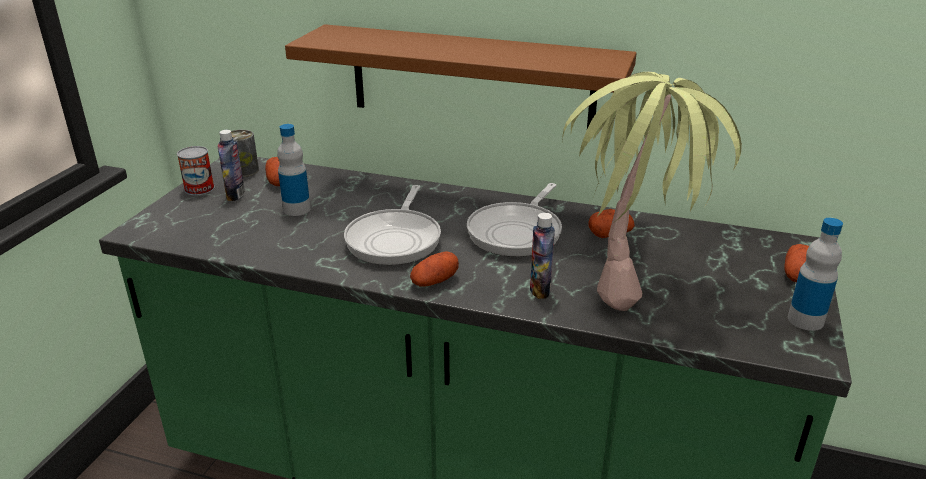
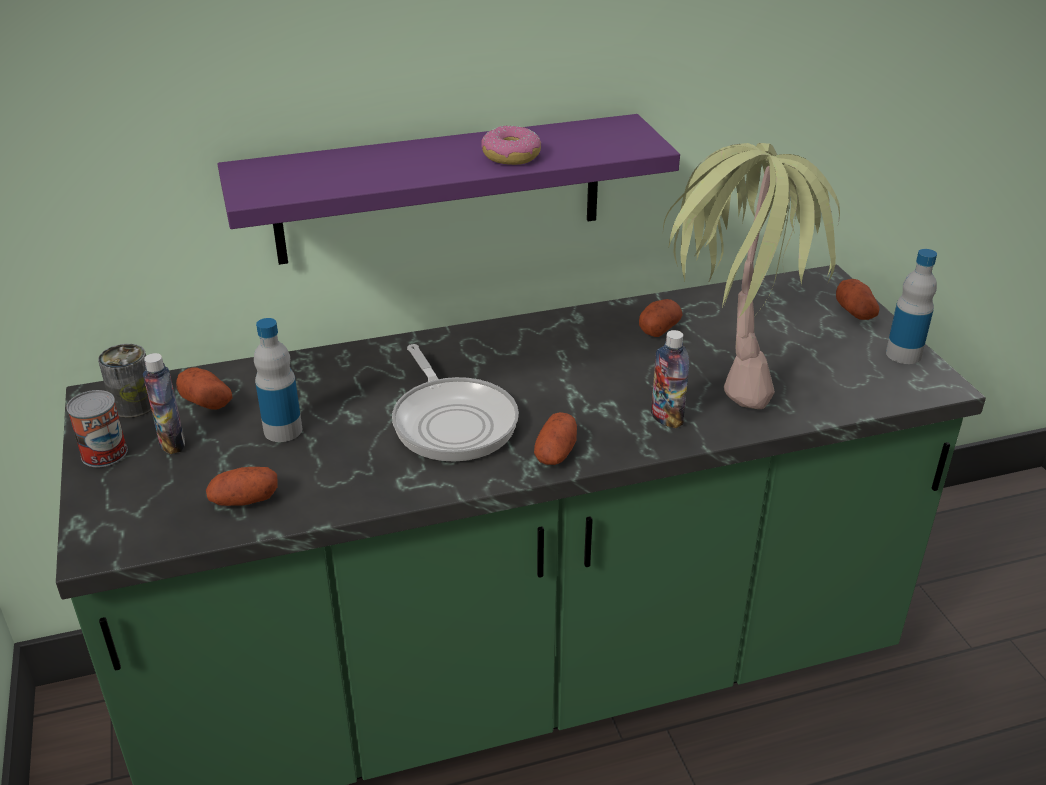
camera: 35 degrees left, 5 degrees up
brown shelf [285,24,637,128] -> purple shelf [218,114,680,265]
frying pan [467,183,562,257] -> none
none -> potato [206,467,277,506]
none -> donut [481,125,542,165]

